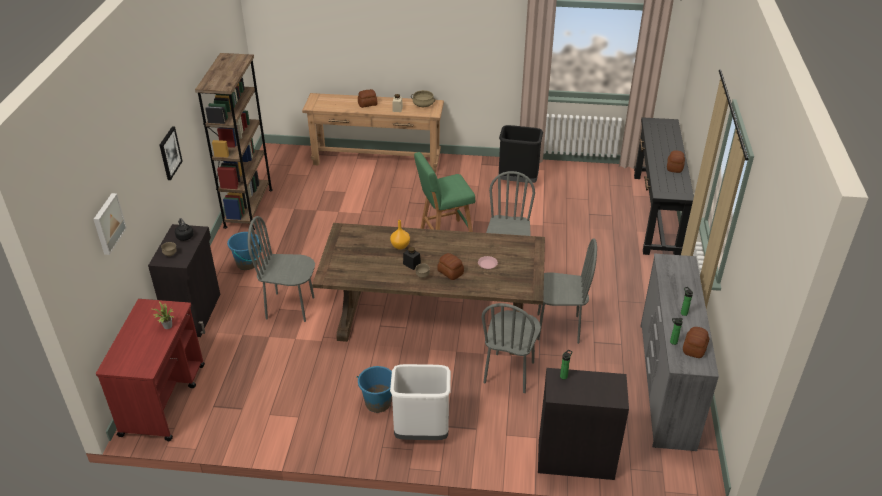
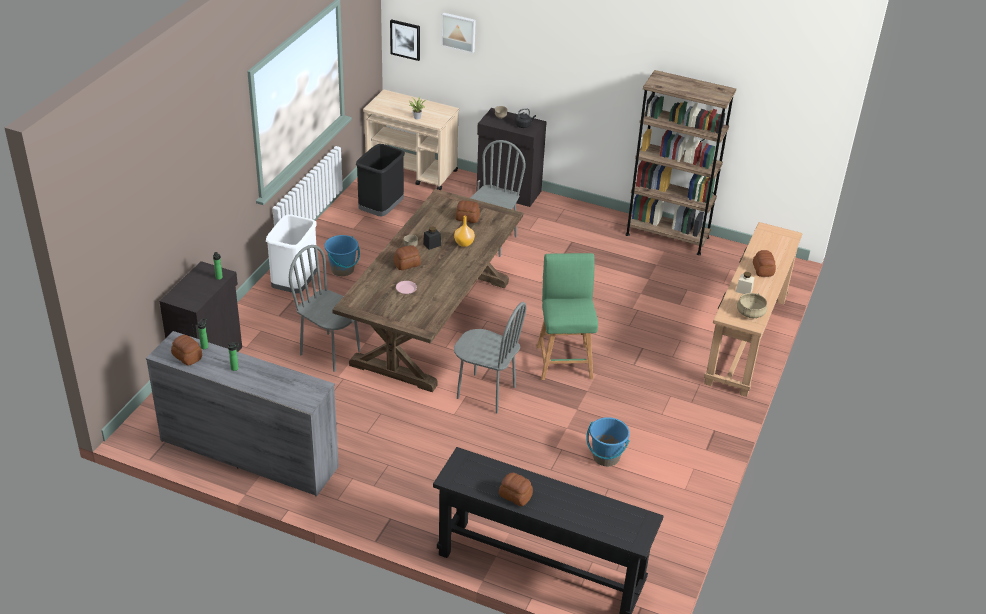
camera: 105 degrees right, 0 degrees up
red cart [96,299,205,441] -> beige cart [363,90,459,190]
picture [160,126,183,180] -> picture moved to [390,19,420,61]
blue bucket [227,232,262,270] -> blue bucket moved to [586,417,630,466]
black trash can [499,125,543,183] -> black trash can moved to [356,144,405,216]
grey chair [537,238,597,344] -> none
none -> bread [455,200,480,223]

